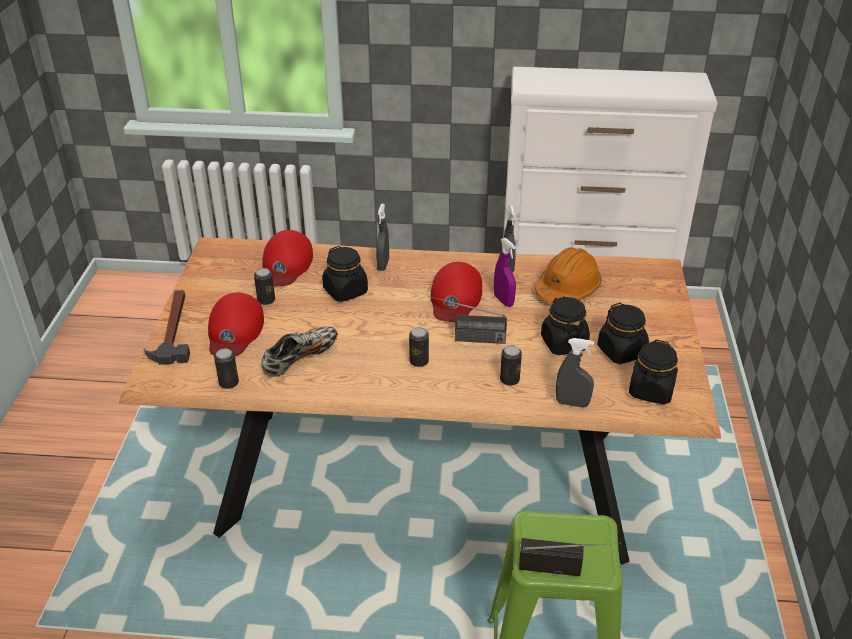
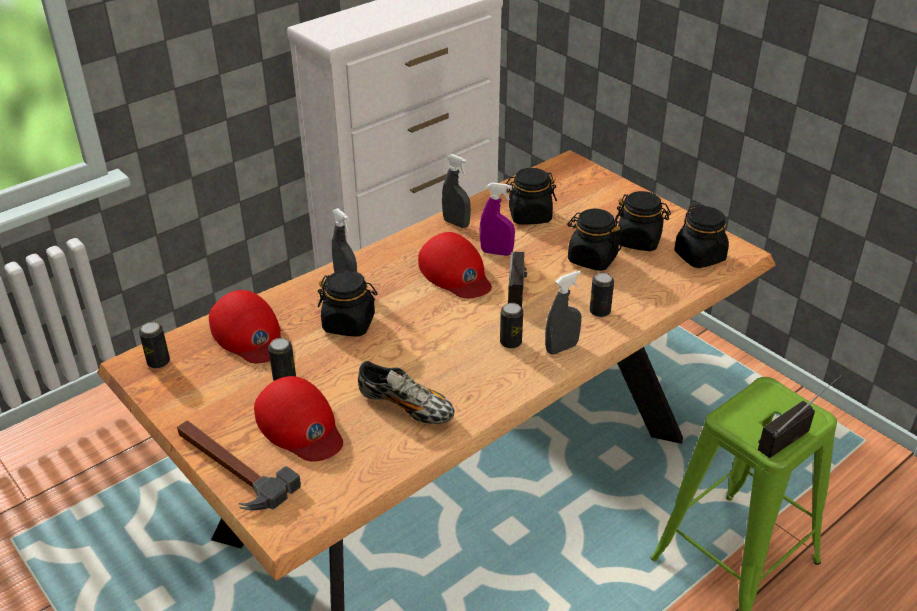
camera: 45 degrees left, 0 degrees up
can [214,348,239,389] -> can moved to [139,322,170,369]
shoe [261,326,338,377] -> shoe turned 120 degrees clockwise [358,361,455,424]
radio [428,296,507,344] -> radio turned 45 degrees counterclockwise [508,251,527,307]
orange hard hat [535,247,602,303] -> black jar [506,168,557,224]
grey spray bottle [556,338,595,408] -> grey spray bottle moved to [545,270,581,354]

